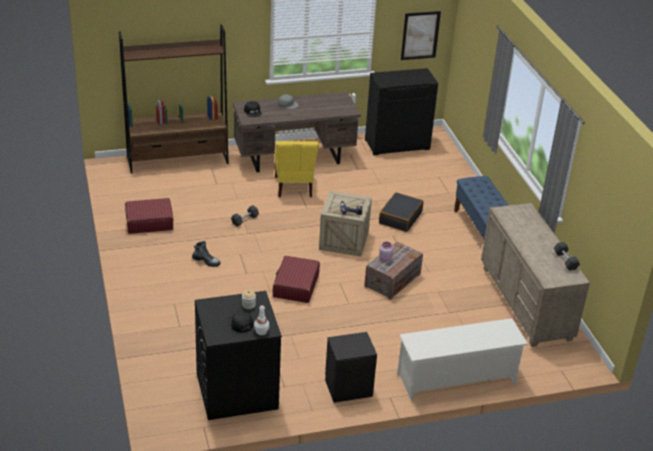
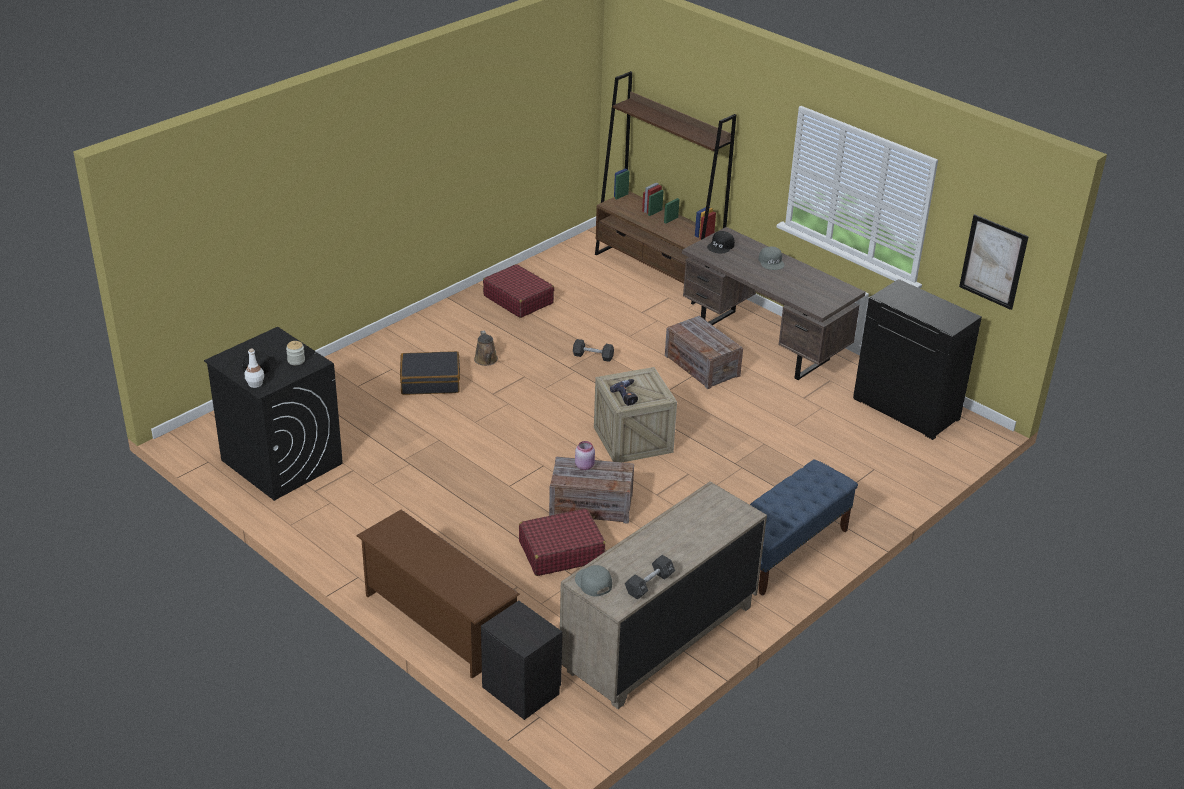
camera: 60 degrees right, 0 degrees up
boot [192,241,220,267] -> brown watering can [474,330,498,366]
red suitcase [273,256,320,303] -> red suitcase moved to [519,508,606,576]
yellow chair [275,141,319,198] -> crate [665,316,743,389]
black nightstand [325,332,377,403] -> black nightstand moved to [481,601,562,720]
black suitcase [379,192,424,232] -> black suitcase moved to [400,351,460,395]
white shoe rack [397,318,528,401] -> brown shoe rack [356,510,520,679]
none -> grey cap [575,565,612,597]

